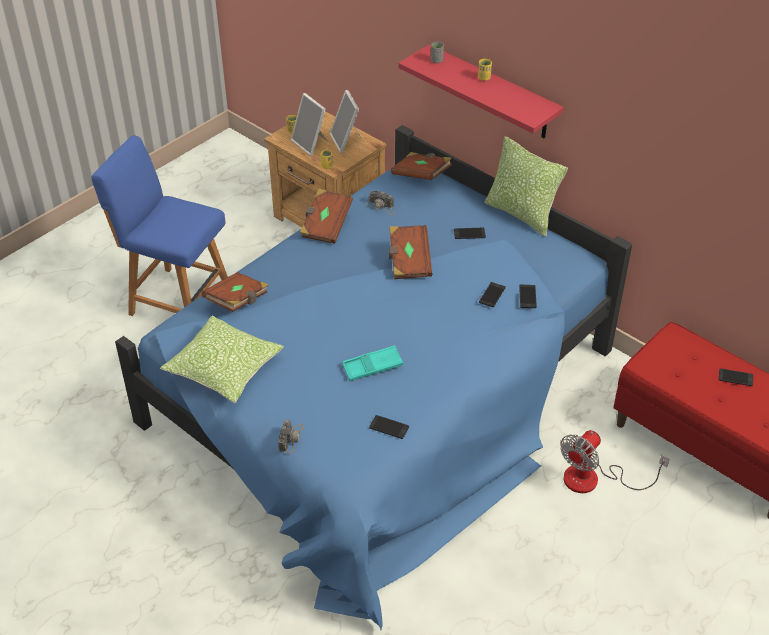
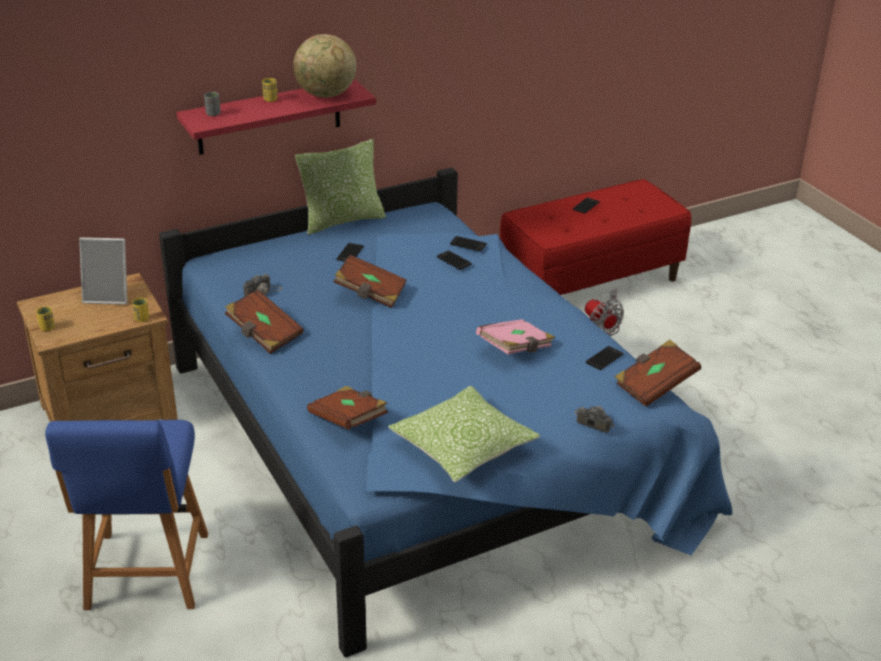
camera: 70 degrees left, 10 degrees down
blue chair [91,135,228,316] -> blue chair turned 45 degrees counterclockwise [45,420,208,610]
picture frame [291,93,328,156] -> none
turquoise tray [342,345,403,381] -> pink book [476,319,555,355]
brown book [391,152,452,180] -> brown book moved to [615,340,701,407]
none -> globe [293,34,356,98]

